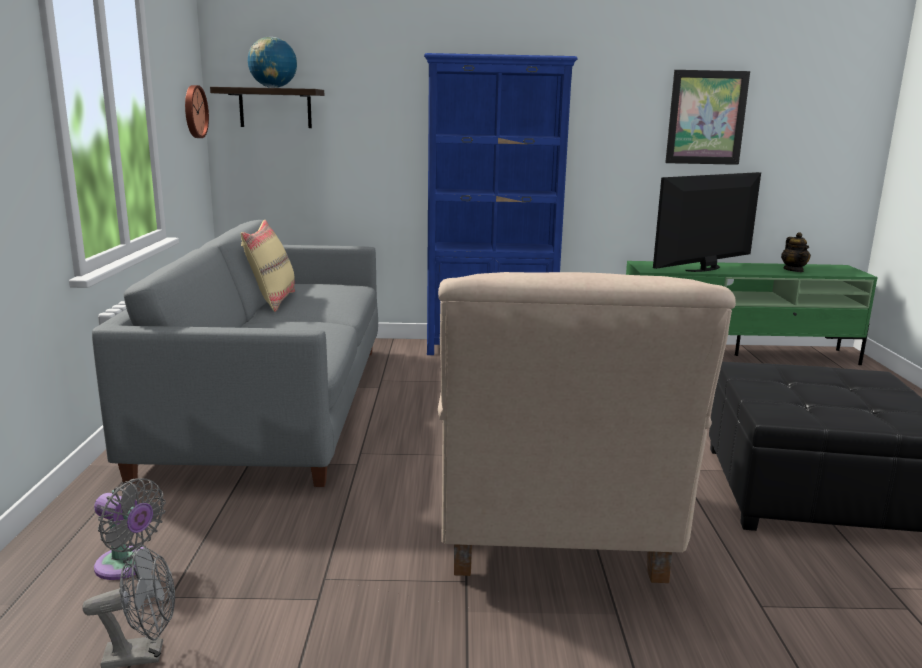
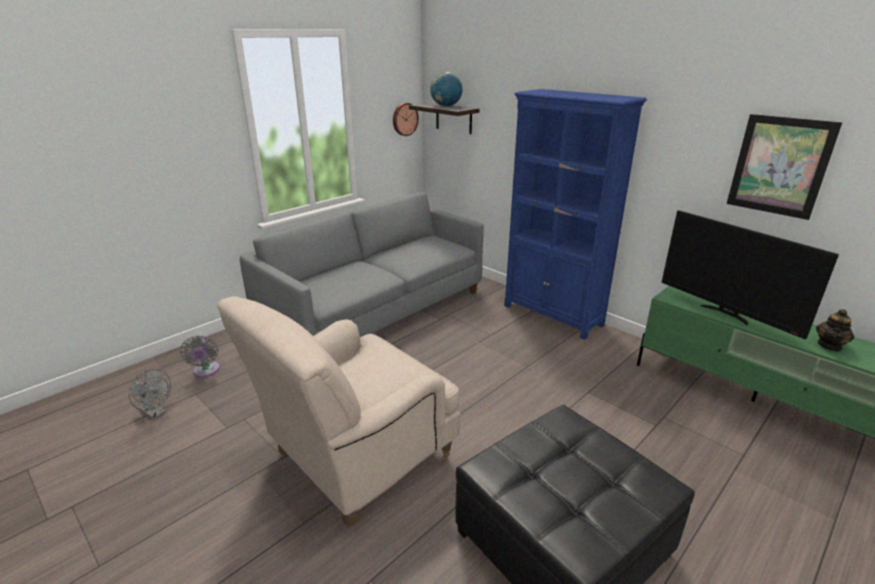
camera: 45 degrees right, 10 degrees up
beige pillow [241,220,295,312] -> none
television [653,172,761,272] -> television turned 135 degrees counterclockwise [661,210,839,339]

